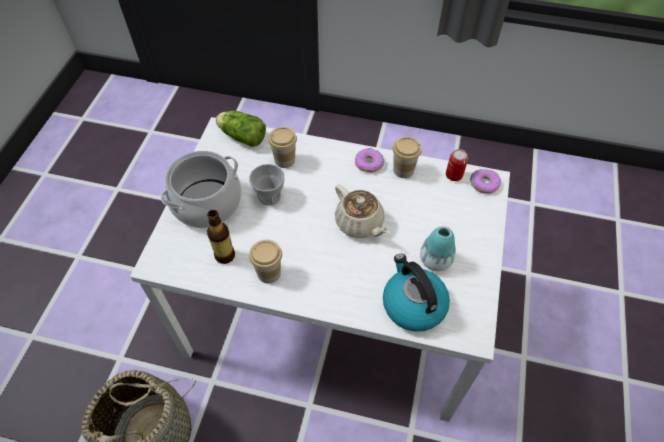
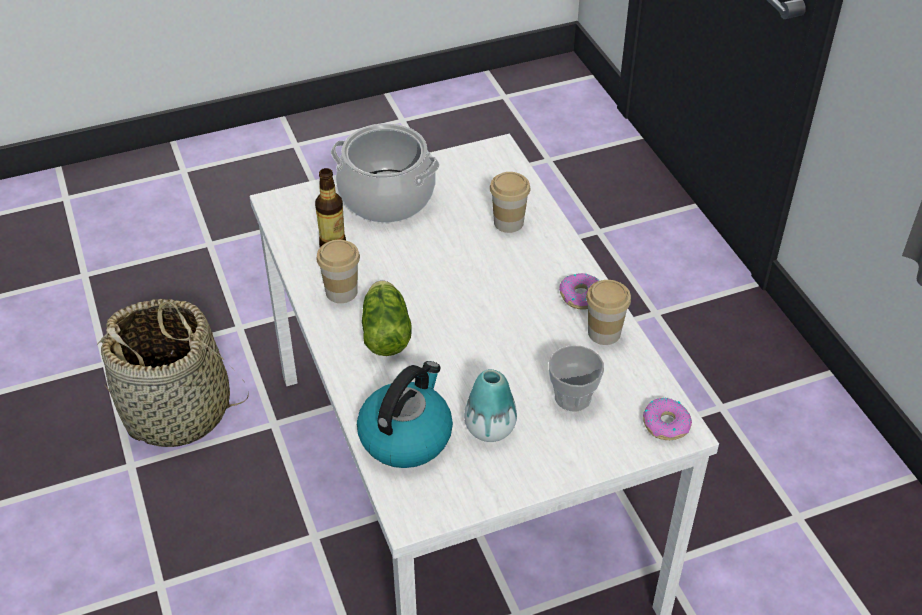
camera: 55 degrees right, 10 degrees down
lettuce [216,111,266,147] -> lettuce moved to [362,281,412,356]
cup [249,164,284,205] -> cup moved to [549,345,604,412]
beige teapot [335,184,390,238] -> none
can [446,149,468,181] -> none

